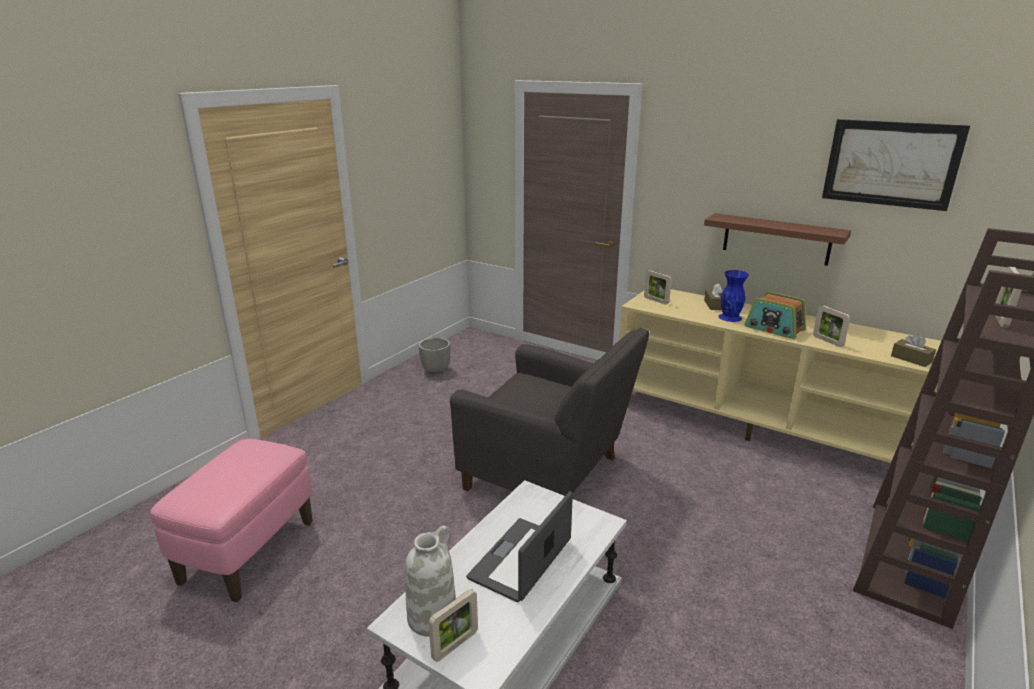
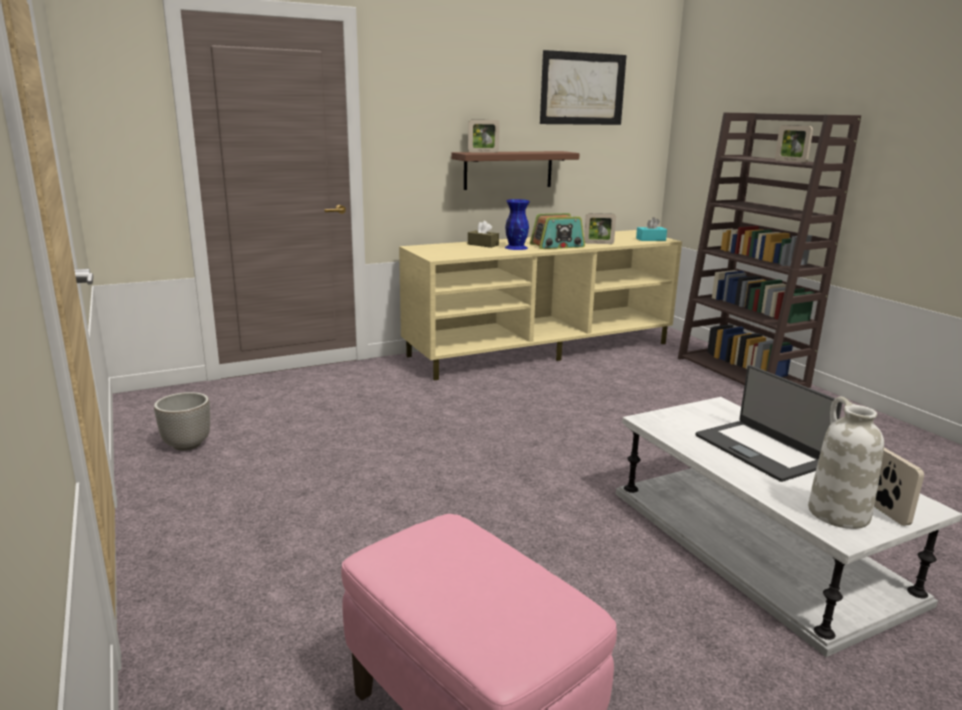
camera: 60 degrees left, 5 degrees down
grey armchair [450,328,649,496] -> none
picture frame [644,270,672,304] -> picture frame moved to [468,120,500,153]
brown tissue box [891,334,936,367] -> turquoise tissue box [636,217,667,241]

